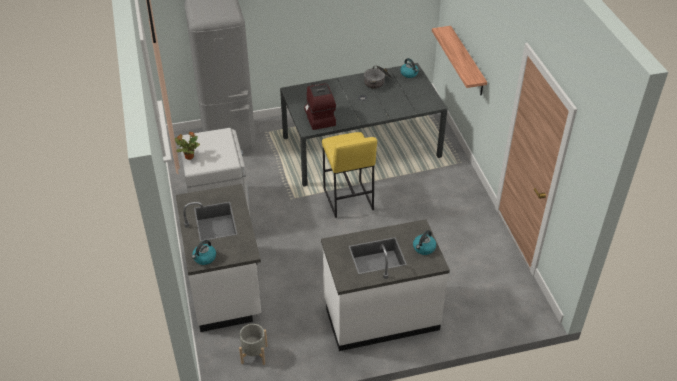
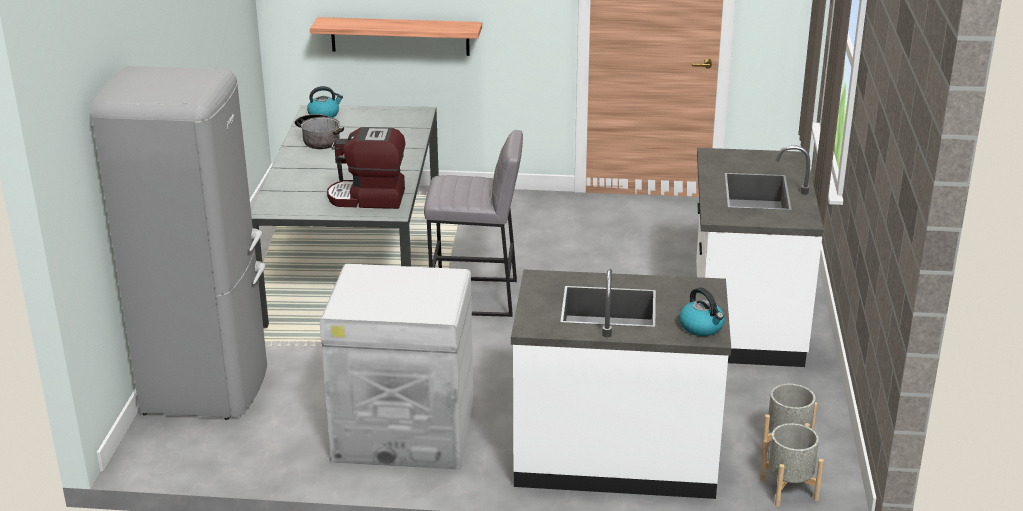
camera: 70 degrees left, 15 degrees down
potted plant [175,132,200,160] -> none
yellow stool [322,132,377,218] -> grey stool [424,130,523,317]
kettle [413,230,436,255] -> none
none -> grey planter [760,423,824,507]

